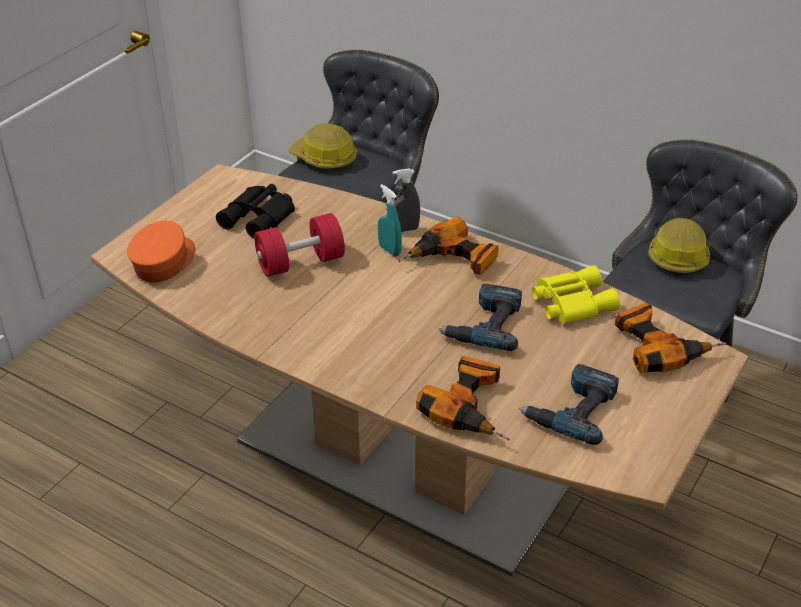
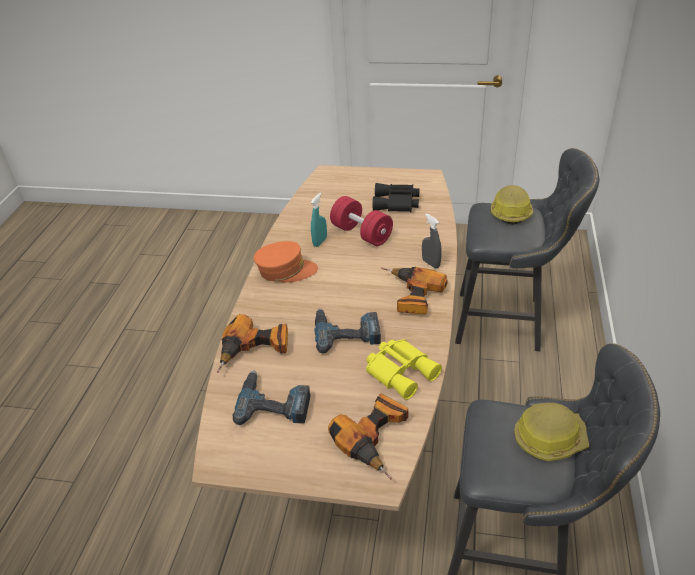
camera: 70 degrees right, 0 degrees up
orange cap [127,221,195,282] -> orange cap moved to [254,241,318,283]
turquoise spray bottle [378,184,402,257] -> turquoise spray bottle moved to [311,193,327,247]

